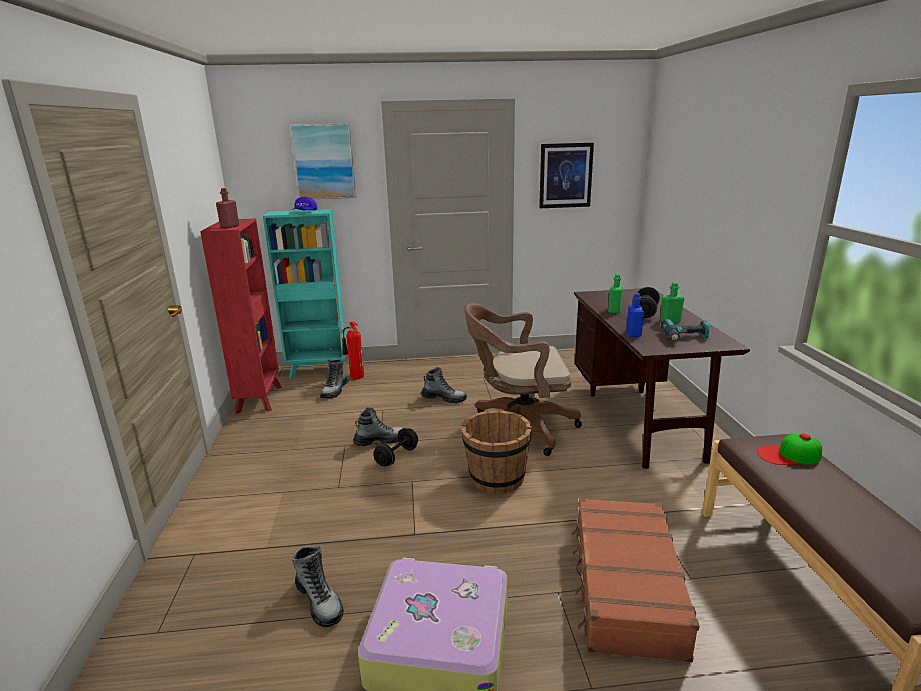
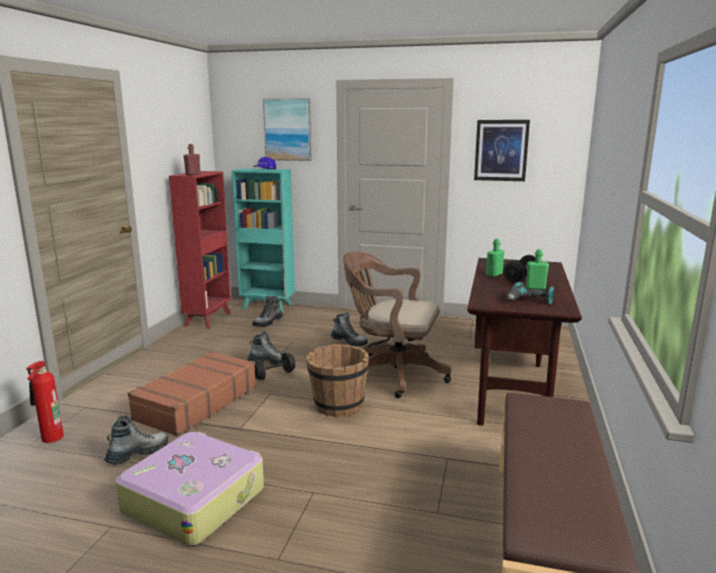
camera: 20 degrees right, 5 degrees down
boot [292,545,343,627] -> boot turned 120 degrees counterclockwise [104,415,168,465]
fire extinguisher [342,322,364,379] -> fire extinguisher moved to [26,361,64,443]
brown suitcase [572,498,700,662] -> brown suitcase moved to [128,351,256,436]
blue bottle [626,293,644,337] -> none
cap [756,434,822,465] -> none

